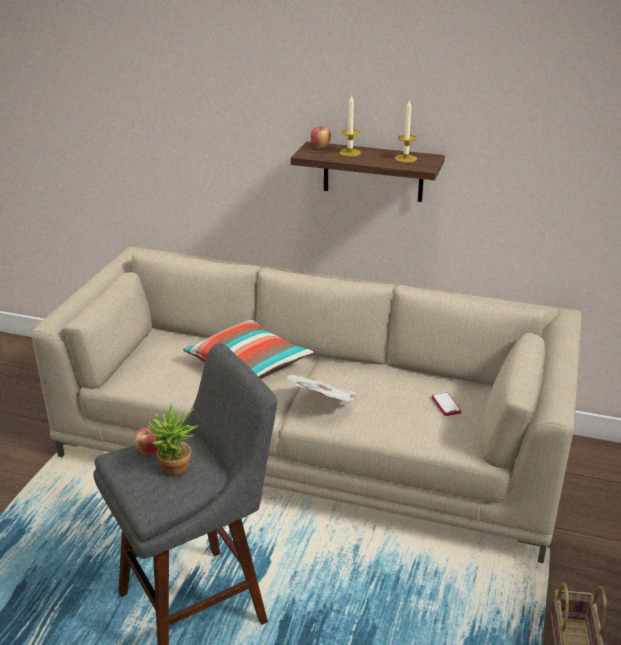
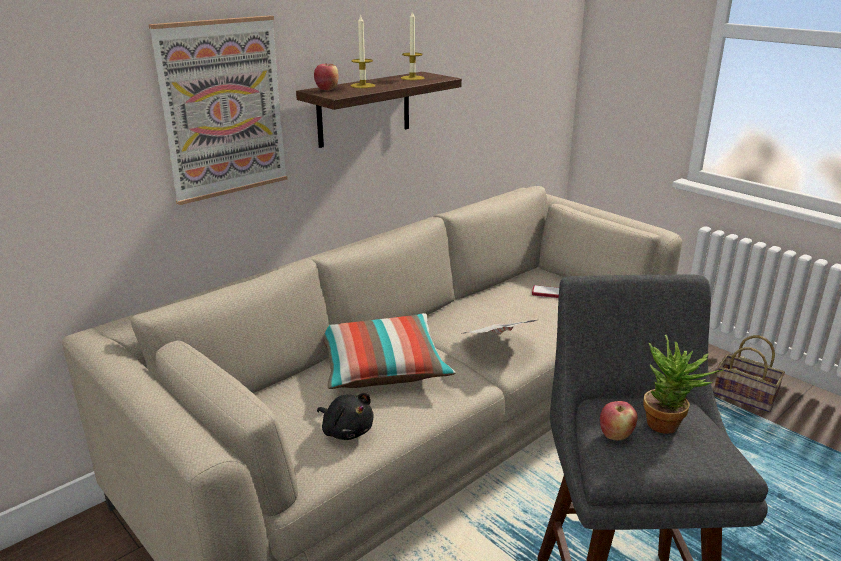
camera: 60 degrees left, 5 degrees down
none -> picture [148,15,287,205]
none -> black plush toy [317,393,373,440]

